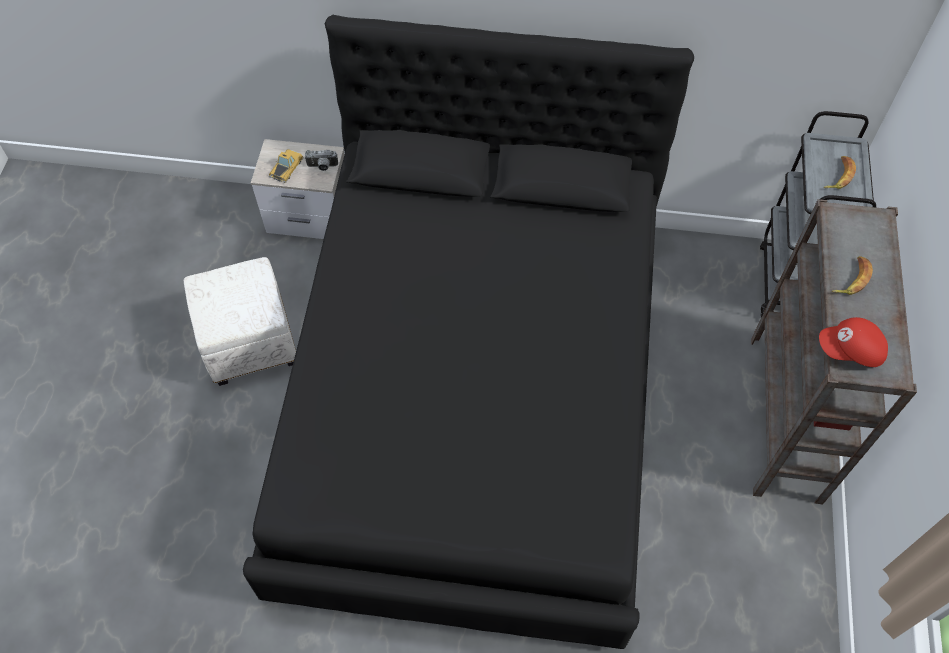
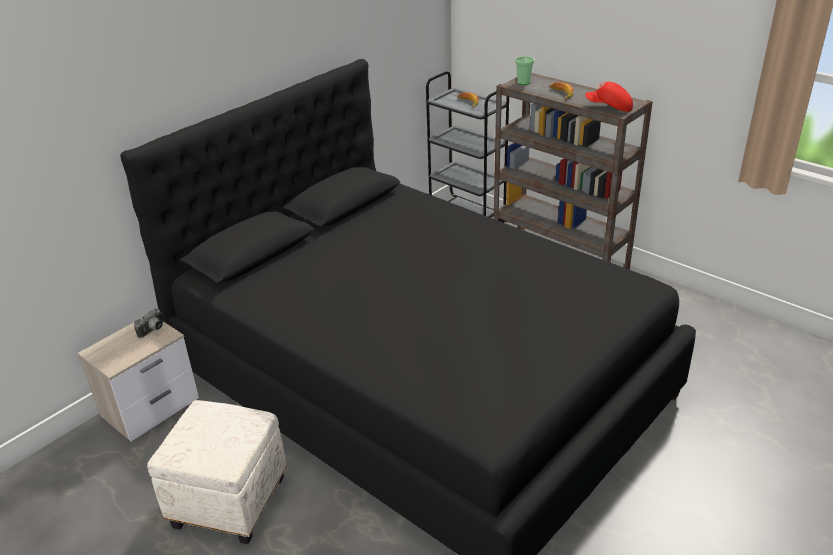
camera: 55 degrees left, 25 degrees down
toy car [269,149,304,183] -> none
red cap [819,317,888,367] -> red cap turned 75 degrees clockwise [585,82,633,112]
none -> cup [515,56,535,85]

